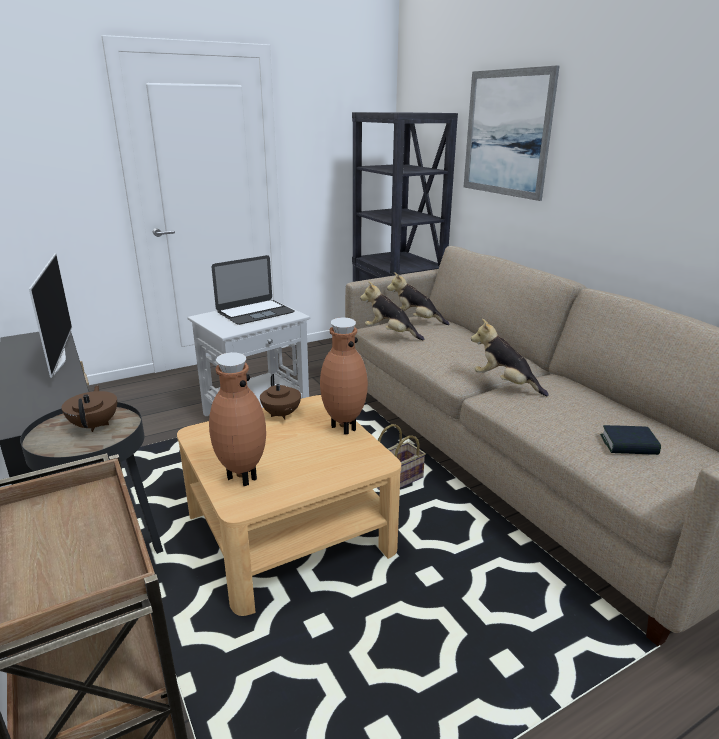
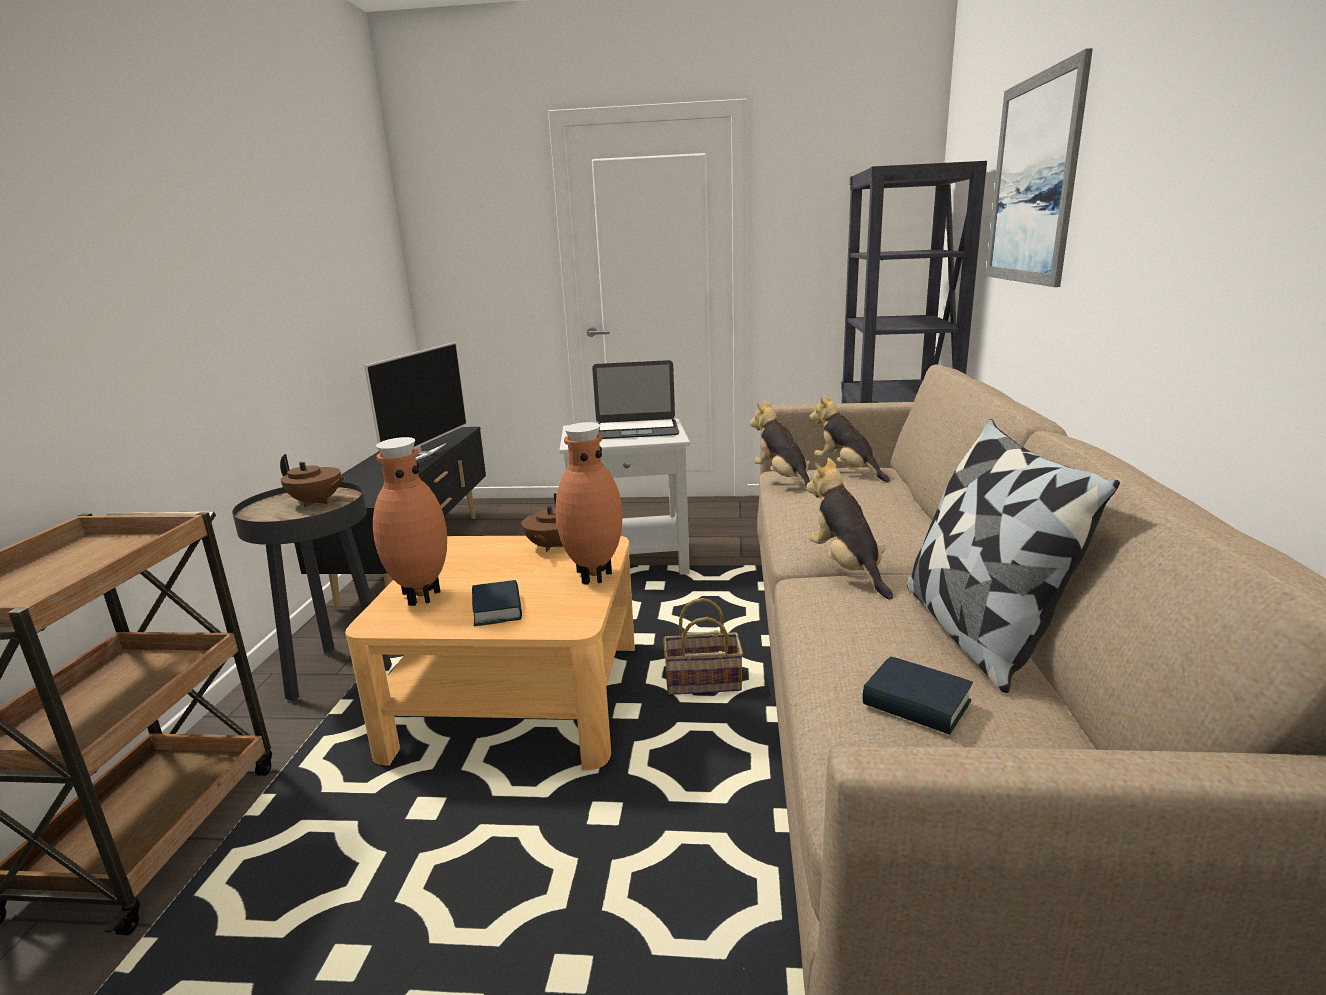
camera: 35 degrees right, 5 degrees down
brown teapot [61,385,117,432] -> brown teapot turned 90 degrees clockwise [280,454,345,507]
none -> book [472,580,522,626]
none -> pillow [907,419,1120,693]

